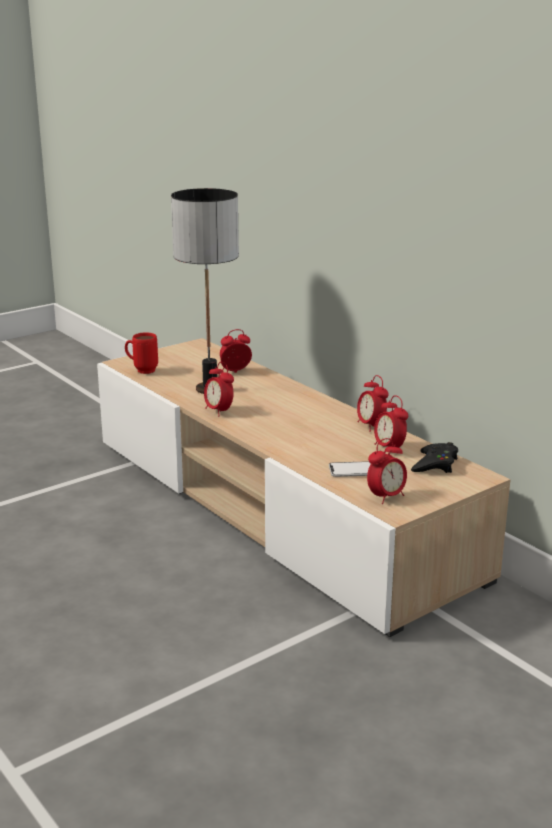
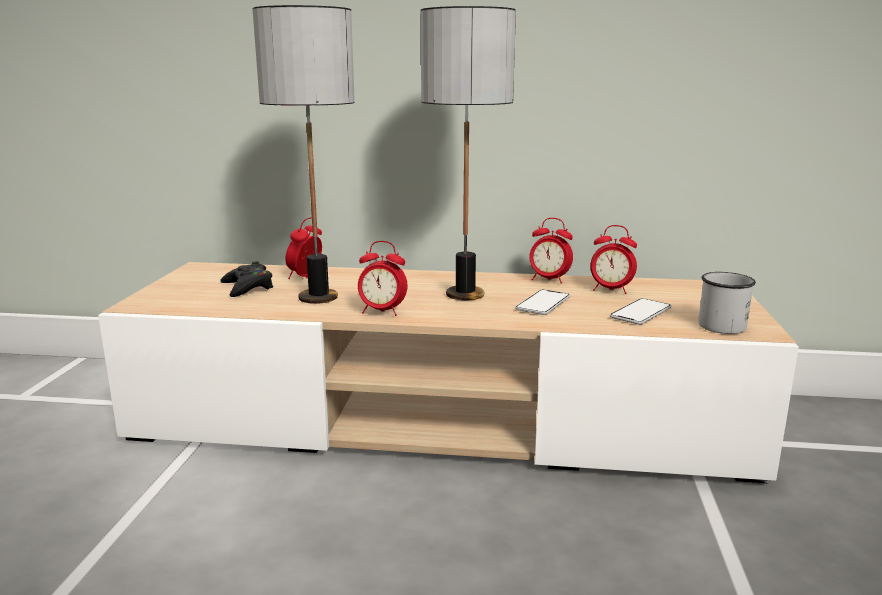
camera: 45 degrees left, 5 degrees down
red mug [125,332,158,374] -> none
alarm clock [367,438,407,504] -> white mug [698,272,756,334]
black game controller [411,442,458,473] -> black game controller moved to [221,261,273,297]
none -> table lamp [421,6,516,300]
none -> phone [515,290,570,315]

